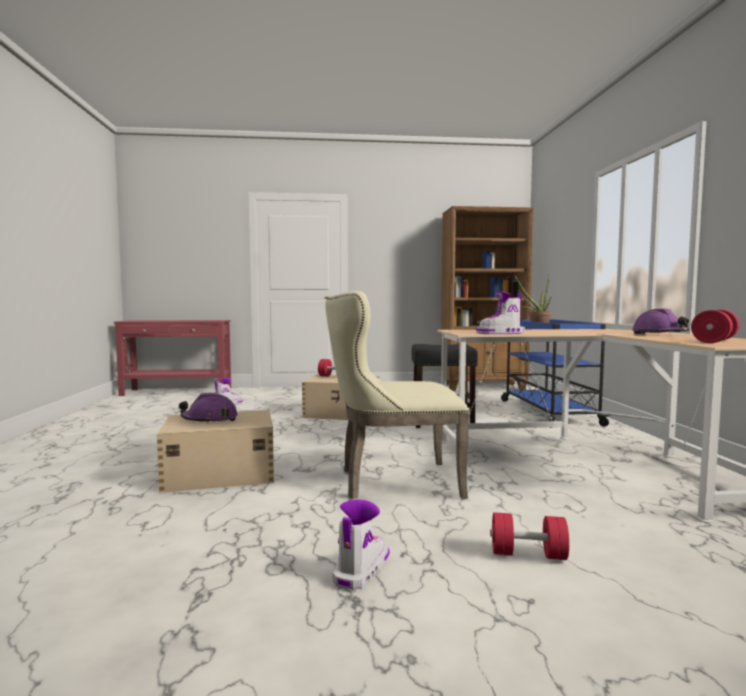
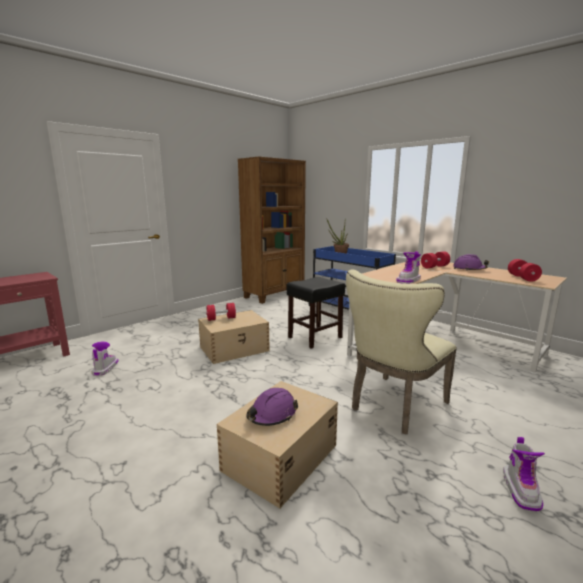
camera: 40 degrees left, 10 degrees up
boot [332,500,389,590] -> boot turned 150 degrees counterclockwise [503,437,545,512]
red dumbbell [490,512,569,560] -> red dumbbell moved to [421,251,450,269]

